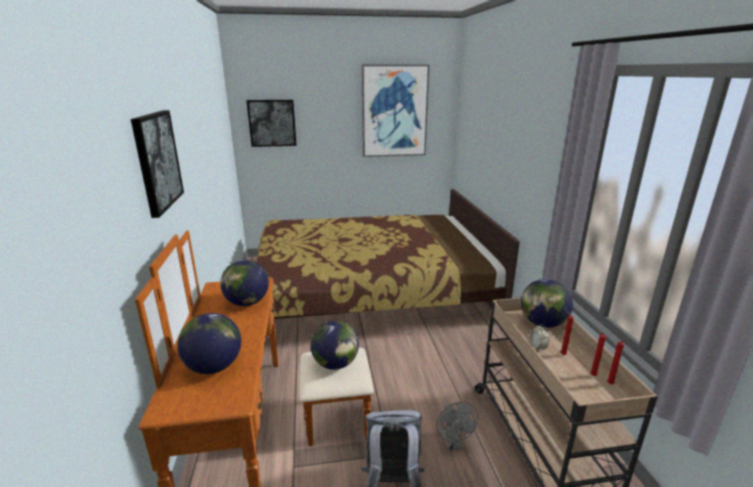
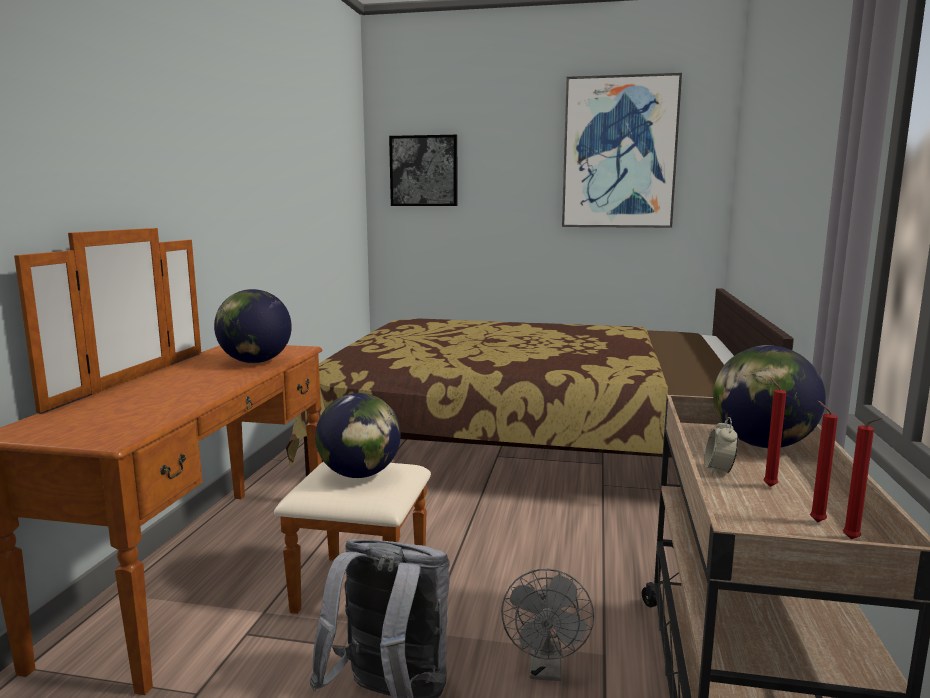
camera: 20 degrees right, 10 degrees down
picture [131,110,184,218] -> none
globe [177,313,241,374] -> none

